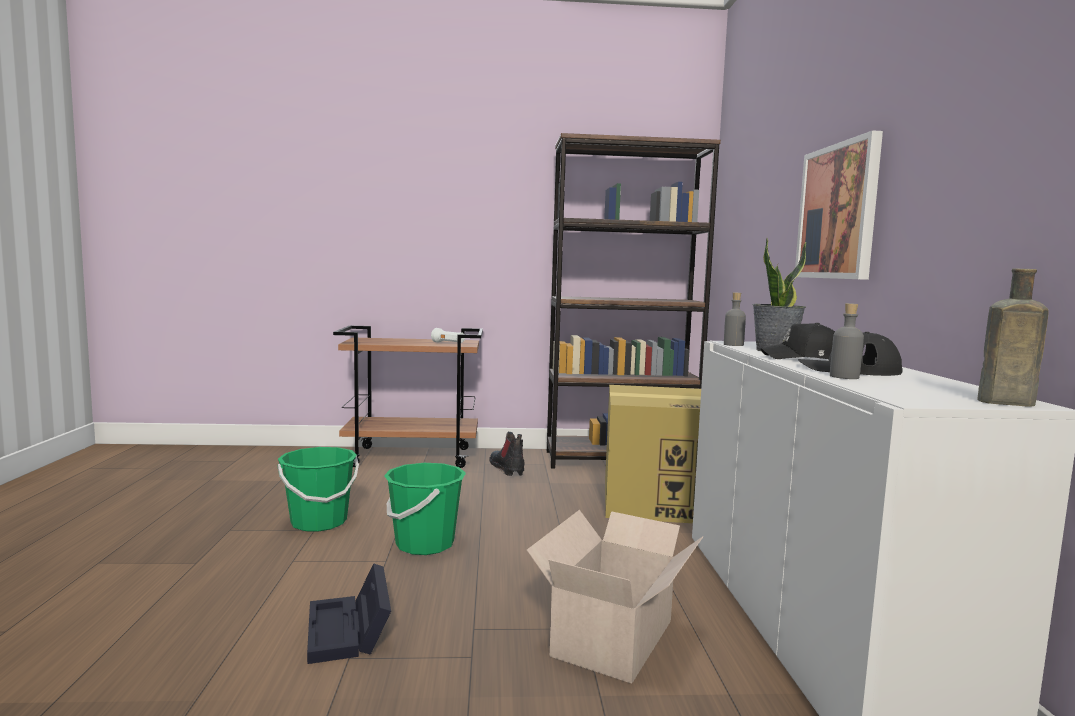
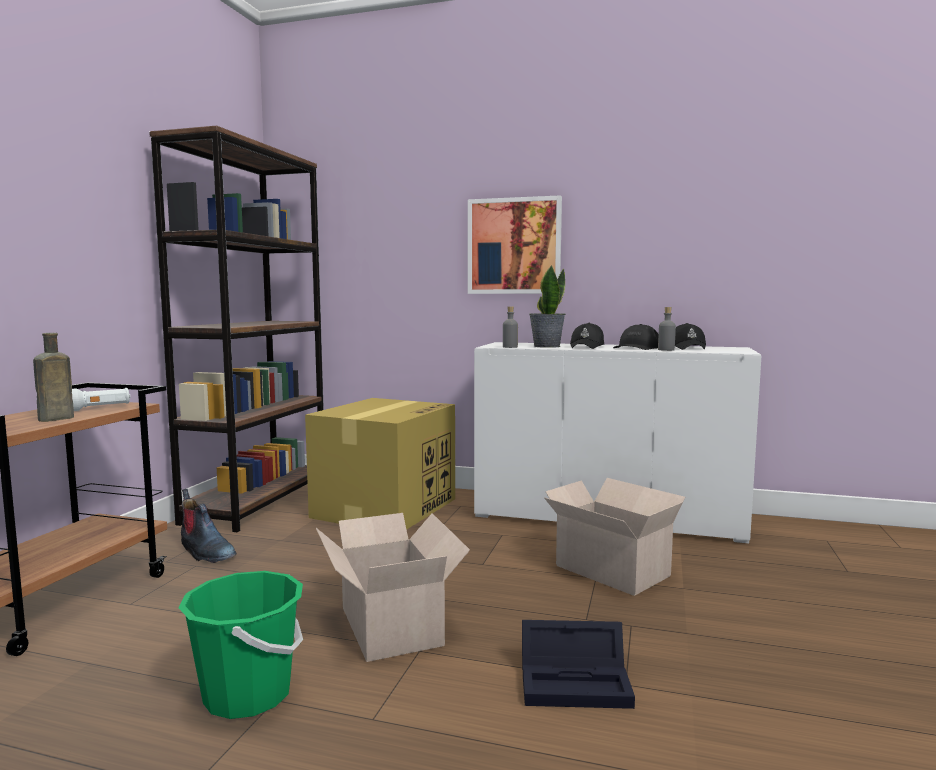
camera: 70 degrees left, 0 degrees up
green bucket [384,463,466,555] -> cardboard box [316,513,470,662]
boot [489,432,525,476] -> boot turned 135 degrees counterclockwise [181,489,236,563]
brown bottle [978,269,1049,407] -> brown bottle moved to [33,333,74,422]
none -> black cap [675,323,706,350]

